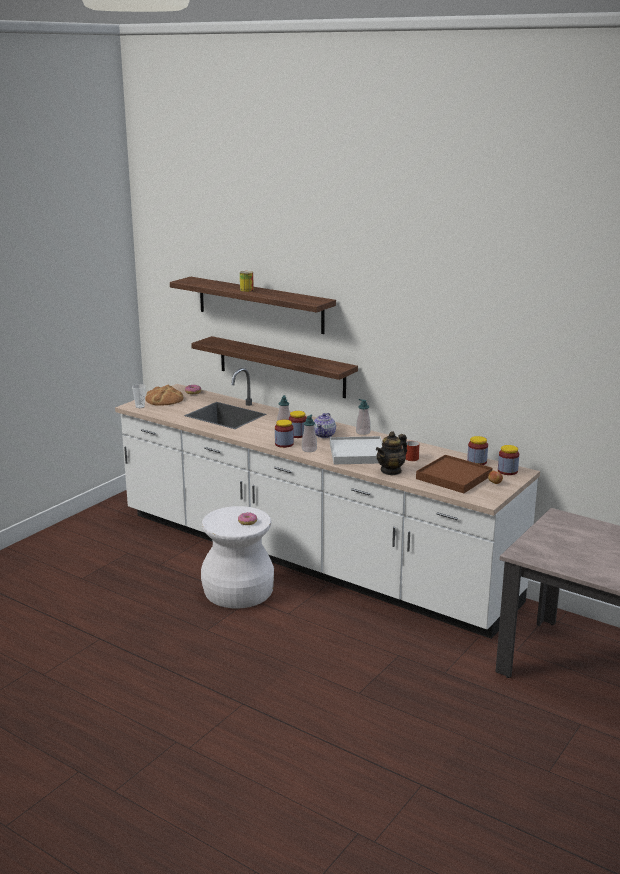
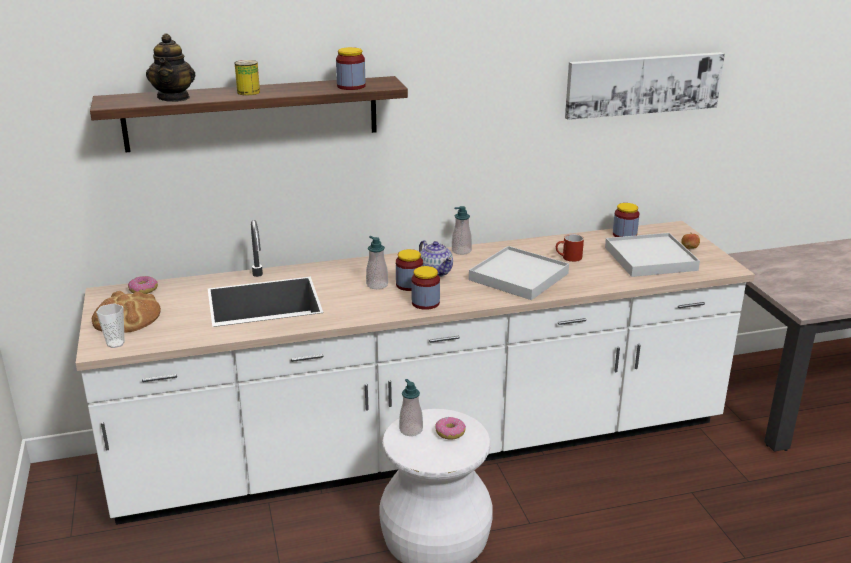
camera: 50 degrees left, 5 degrees up
shelf [191,336,358,398] -> none
soap dispenser [302,415,317,452] -> soap dispenser moved to [399,379,423,436]
teapot [376,431,407,476] -> teapot moved to [146,33,195,102]
brown tray [416,455,492,493] -> white tray [605,233,700,277]
jar [498,445,519,475] -> jar moved to [336,47,366,90]
none -> picture [565,52,725,120]

